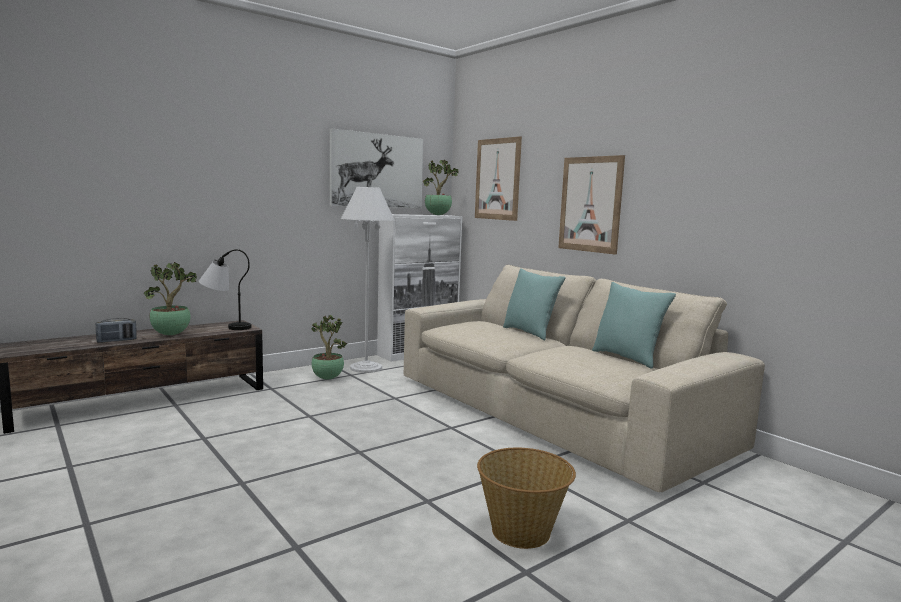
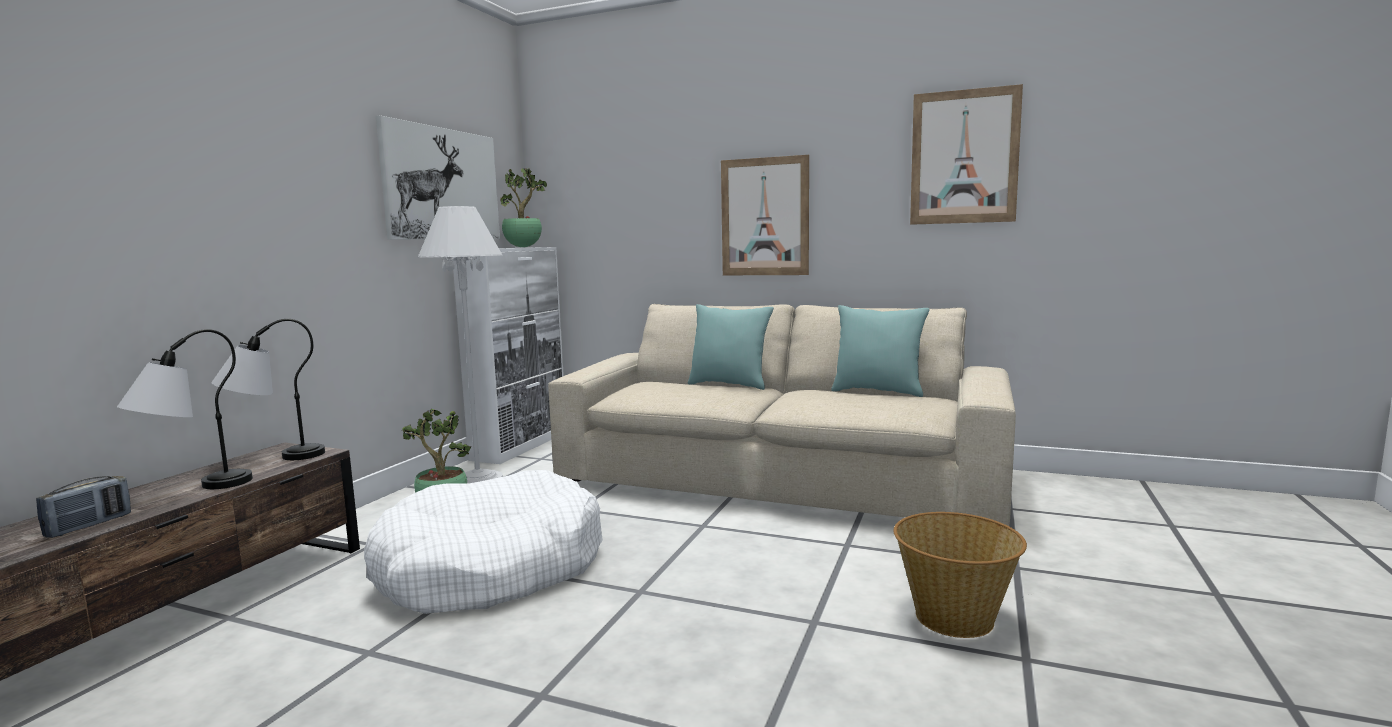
camera: 30 degrees left, 0 degrees up
potted plant [144,262,197,335] -> table lamp [117,329,253,489]
picture [475,136,522,221] -> picture moved to [910,84,1023,225]
none -> white dog bed [364,470,603,614]

